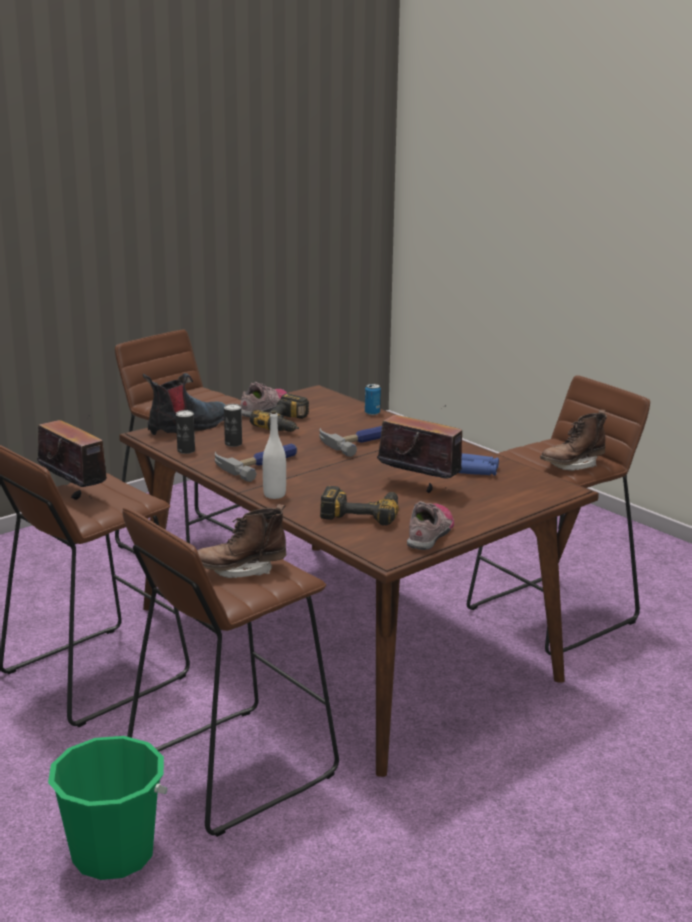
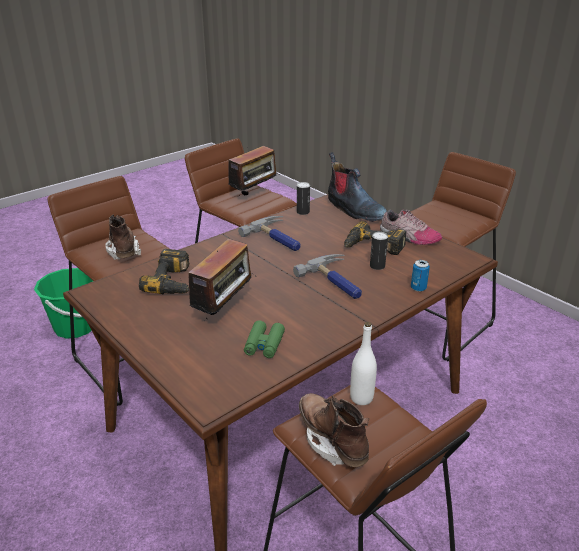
camera: 90 degrees right, 10 degrees up
can [224,404,242,447] -> can moved to [370,232,388,270]
white bottle [263,410,286,499] -> white bottle moved to [350,322,377,405]
shoe [407,501,454,550] -> none
blue binoculars [459,453,499,475] -> green binoculars [244,320,285,358]

